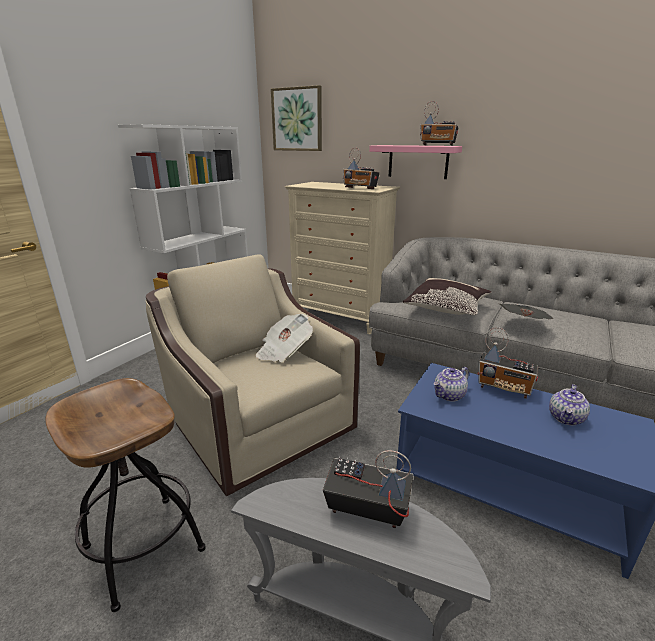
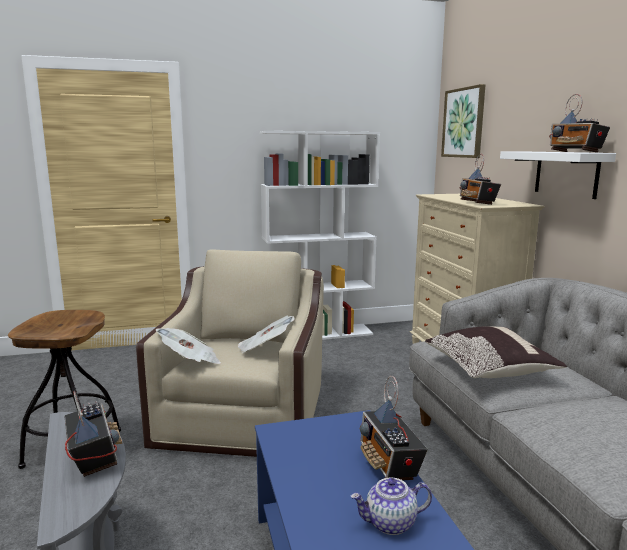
camera: 45 degrees right, 10 degrees down
pink shelf [369,145,462,179] -> white shelf [500,152,616,199]
teapot [434,367,469,402] -> none
newspaper [500,304,553,320] -> newspaper moved to [156,328,221,364]

